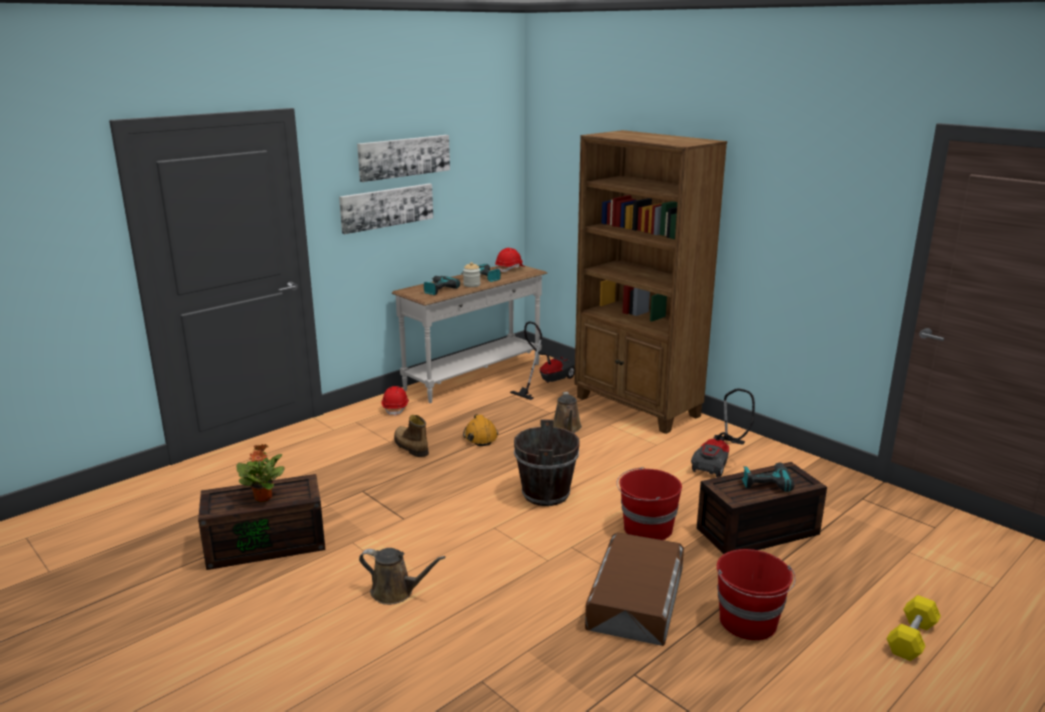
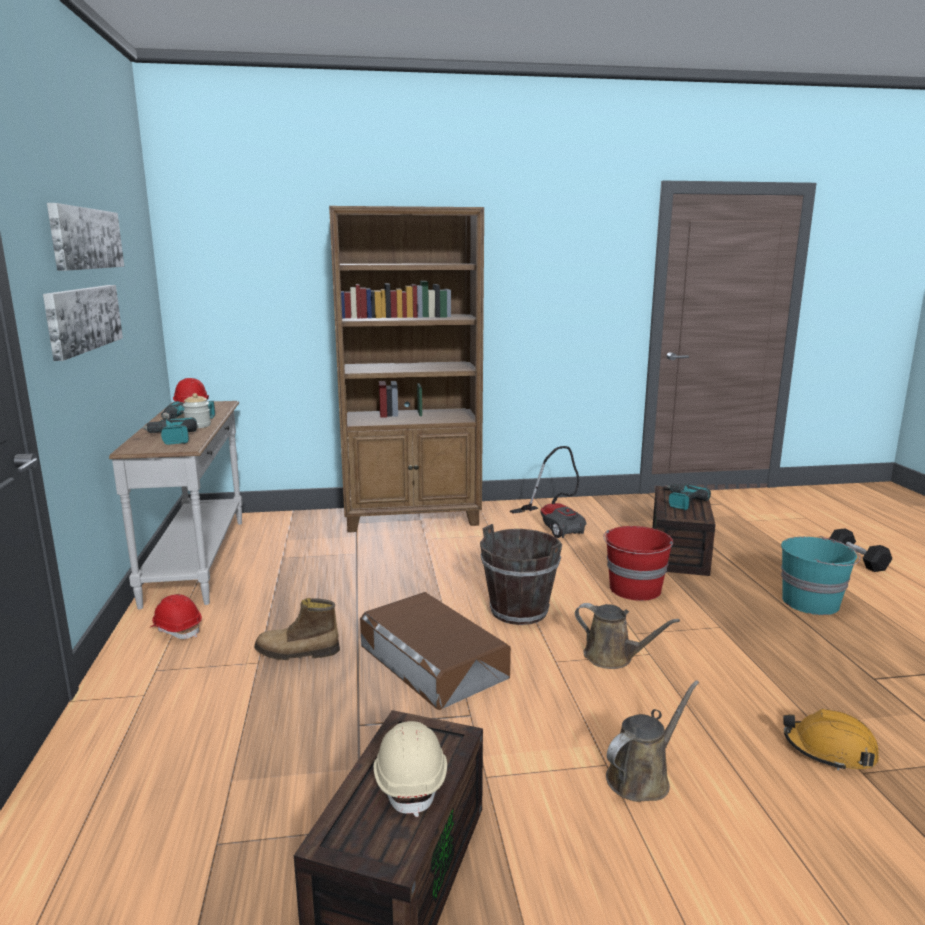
camera: 55 degrees left, 5 degrees down
potted plant [236,444,285,502] -> beige hard hat [374,721,447,817]
orange hard hat [463,414,498,446] -> orange hard hat moved to [783,709,879,771]
vacuum cleaner [510,321,575,400] -> none
brown watering can [553,392,582,433] -> brown watering can moved to [575,603,680,669]
brown storage box [585,532,684,646] -> brown storage box moved to [360,592,511,710]
red bucket [717,549,795,640] -> turquoise bucket [781,536,860,615]
yellow dumbbell [886,595,941,661] -> black dumbbell [828,528,892,572]

